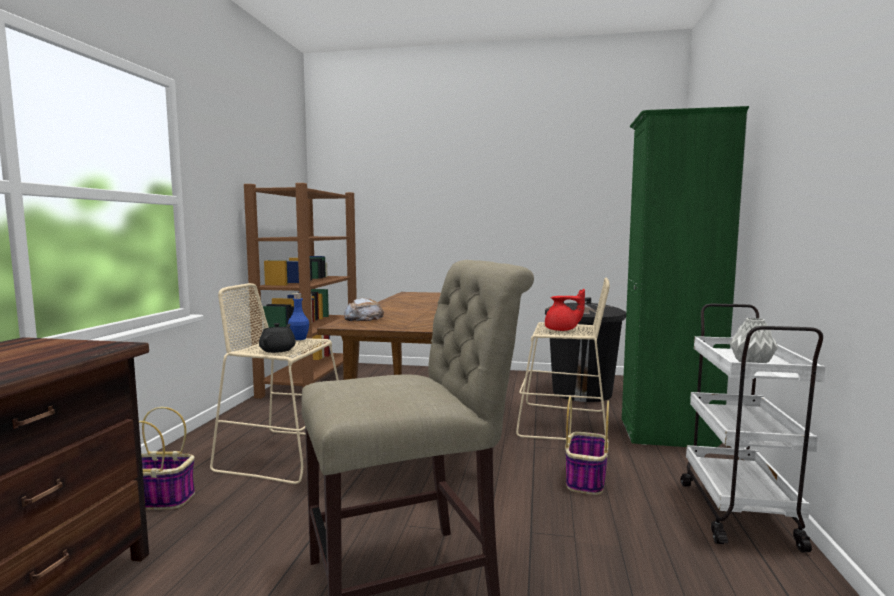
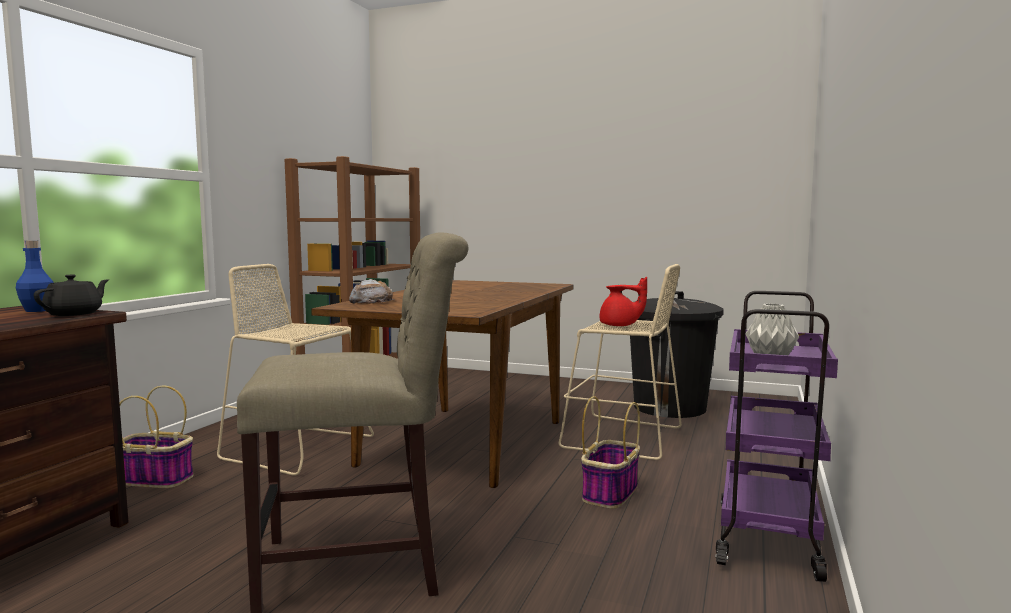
camera: 10 degrees right, 0 degrees up
black teapot [259,323,296,353] -> black teapot moved to [34,275,109,316]
blue bottle [288,293,309,340] -> blue bottle moved to [16,240,54,312]
green cabinet [622,106,749,447] -> none
white cart [680,304,826,552] -> purple cart [716,291,838,582]

